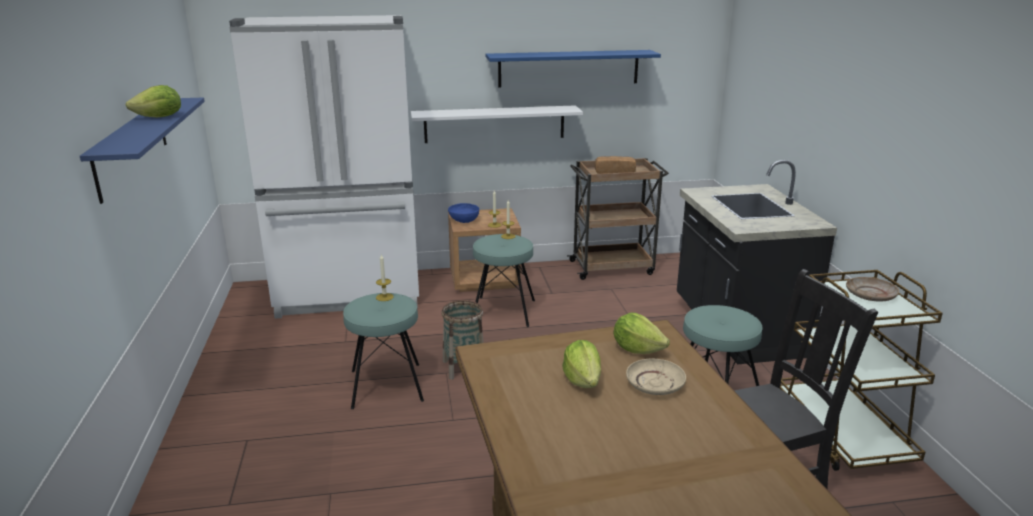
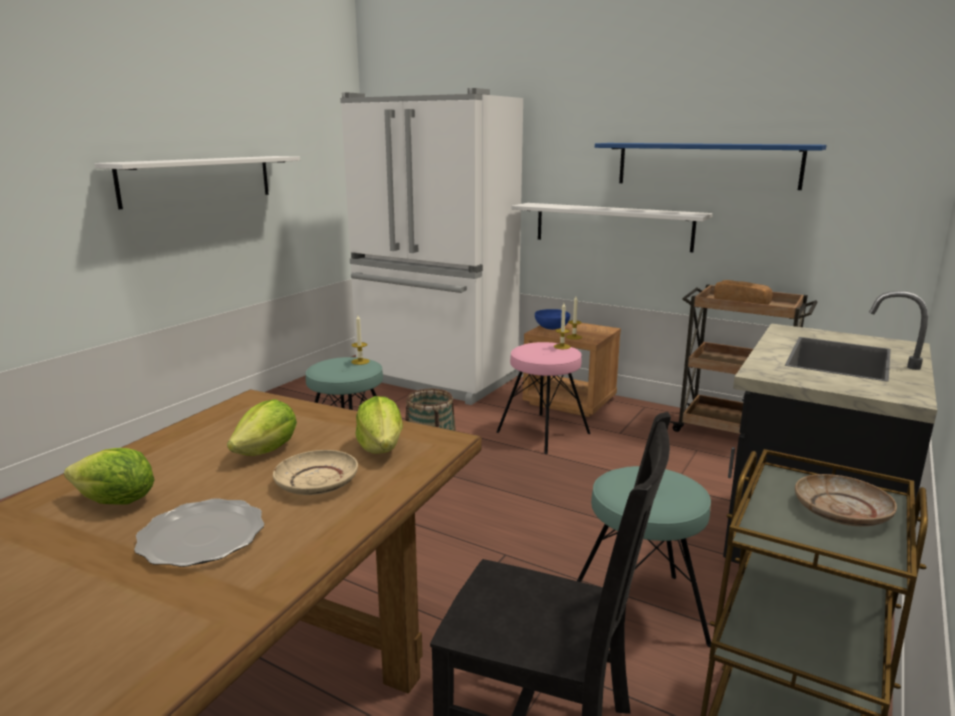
camera: 40 degrees right, 5 degrees down
blue shelf [80,97,205,204] -> white shelf [94,156,300,209]
lettuce [126,85,181,117] -> lettuce moved to [64,448,154,505]
turquoise stool [473,234,535,327] -> pink stool [496,342,591,454]
none -> plate [134,498,264,567]

